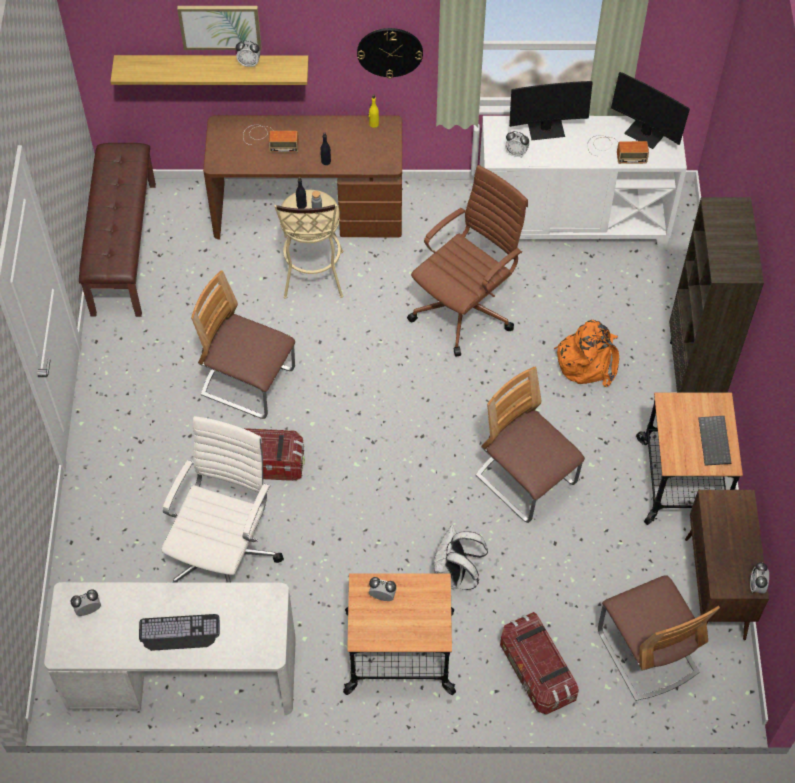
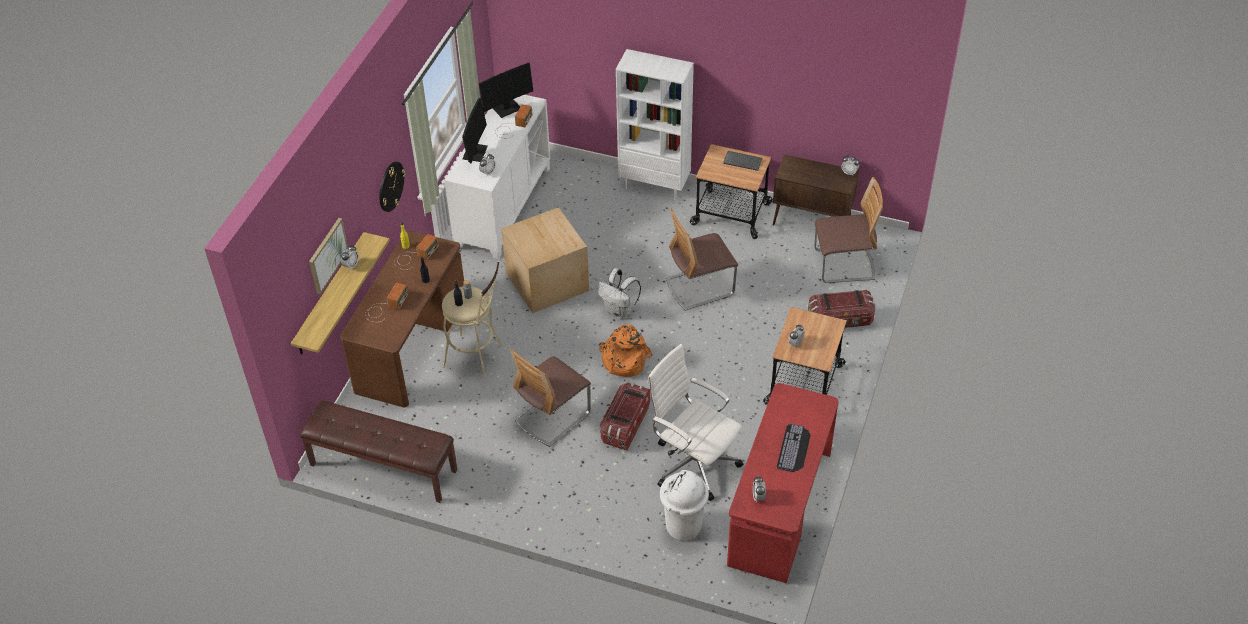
camera: 70 degrees left, 10 degrees down
white desk [44,582,296,715] -> red desk [727,383,839,583]
brown office chair [407,165,528,357] -> cardboard box [501,207,589,313]
white backpack [434,525,488,590] -> white backpack moved to [598,268,641,319]
orange backpack [554,320,619,387] -> orange backpack moved to [599,324,653,377]
brown bookcase [669,197,764,393] -> white bookcase [616,49,694,200]
none -> radio [394,234,439,270]
none -> white trash can [660,470,709,541]

